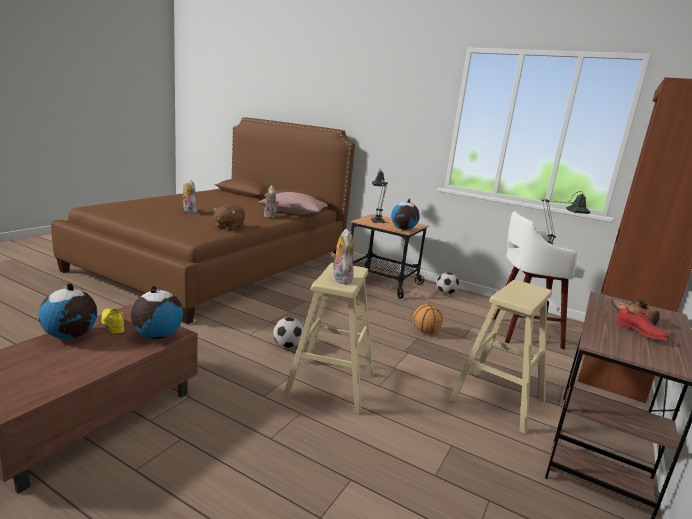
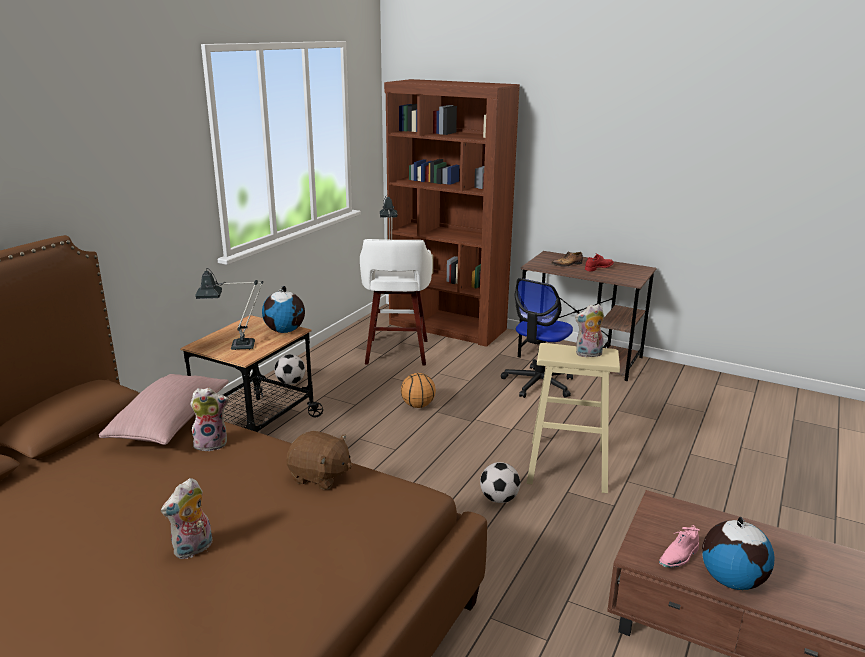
camera: 90 degrees left, 5 degrees up
yellow shoe [101,307,124,334] -> pink shoe [659,525,700,568]
globe [131,286,183,339] -> none
beige stool [449,280,552,434] -> office chair [501,278,573,398]

